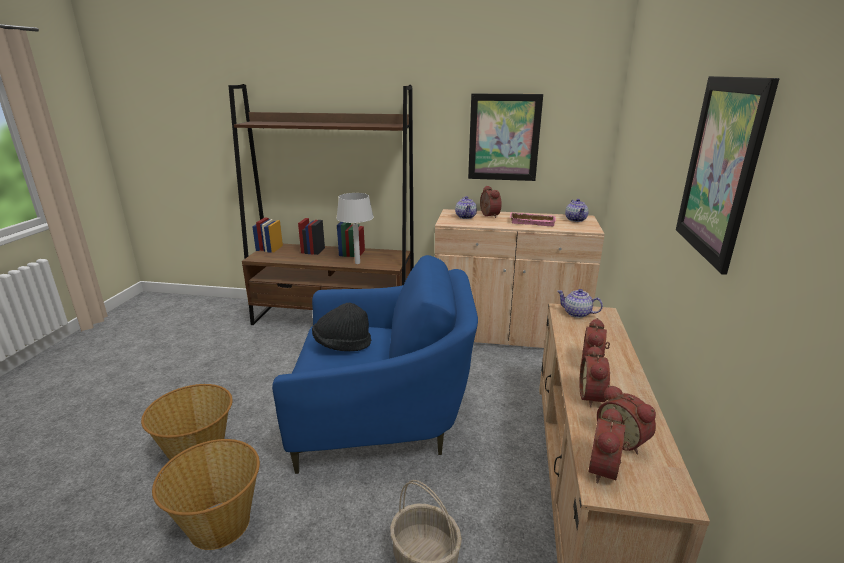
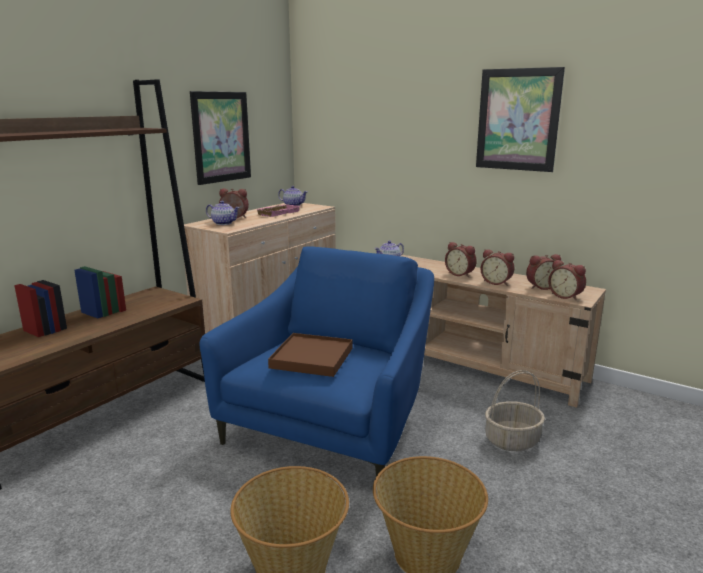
camera: 65 degrees left, 5 degrees down
black hat [312,303,371,351] -> brown tray [268,333,353,377]
grey table lamp [336,193,374,264] -> none

